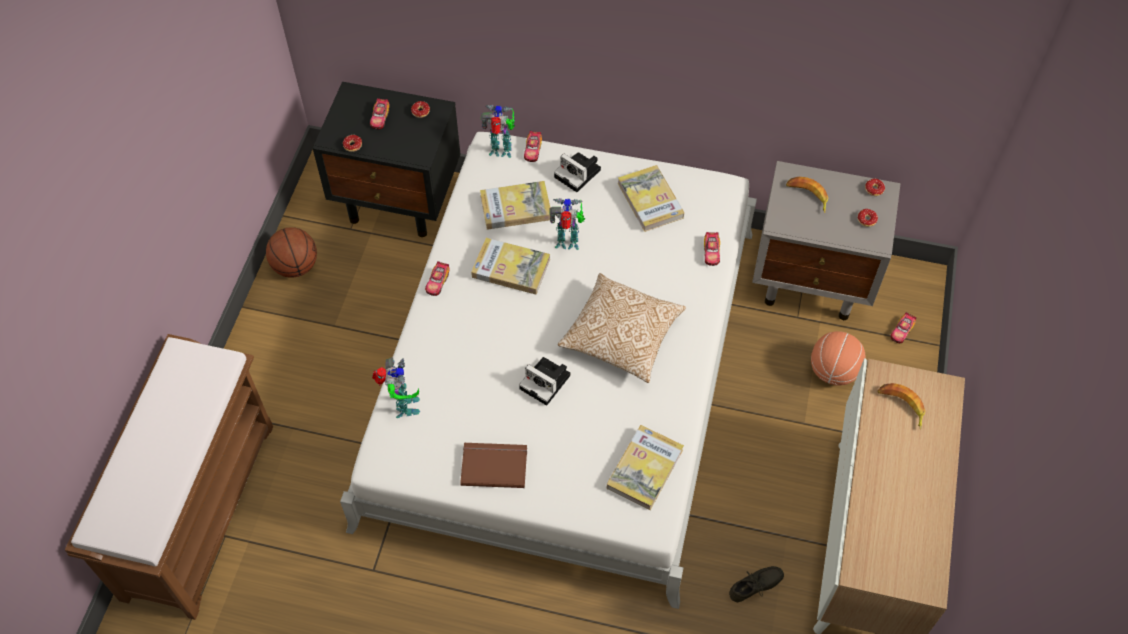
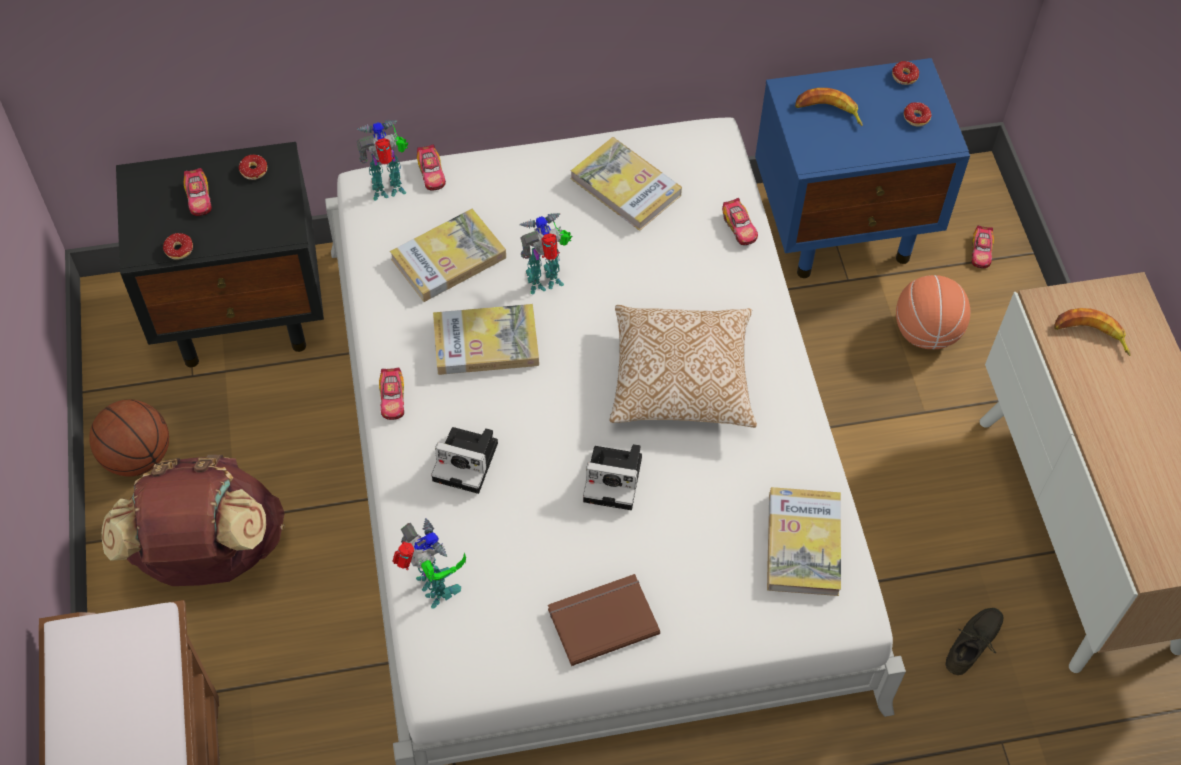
camera: 25 degrees left, 0 degrees up
camera [554,152,601,192] -> camera moved to [431,427,498,494]
grey nightstand [752,161,901,320] -> blue nightstand [755,58,970,278]
none -> brown backpack [102,455,285,586]

